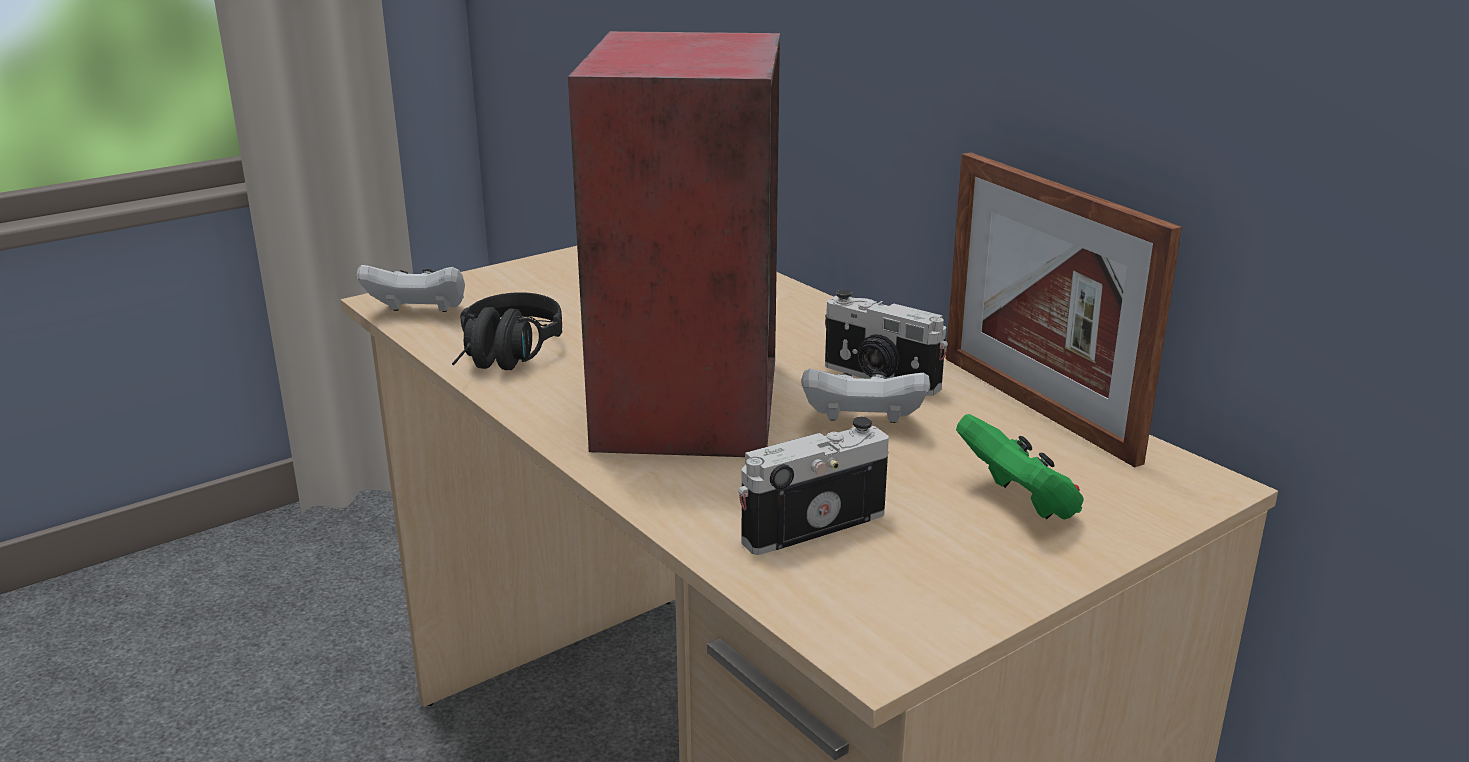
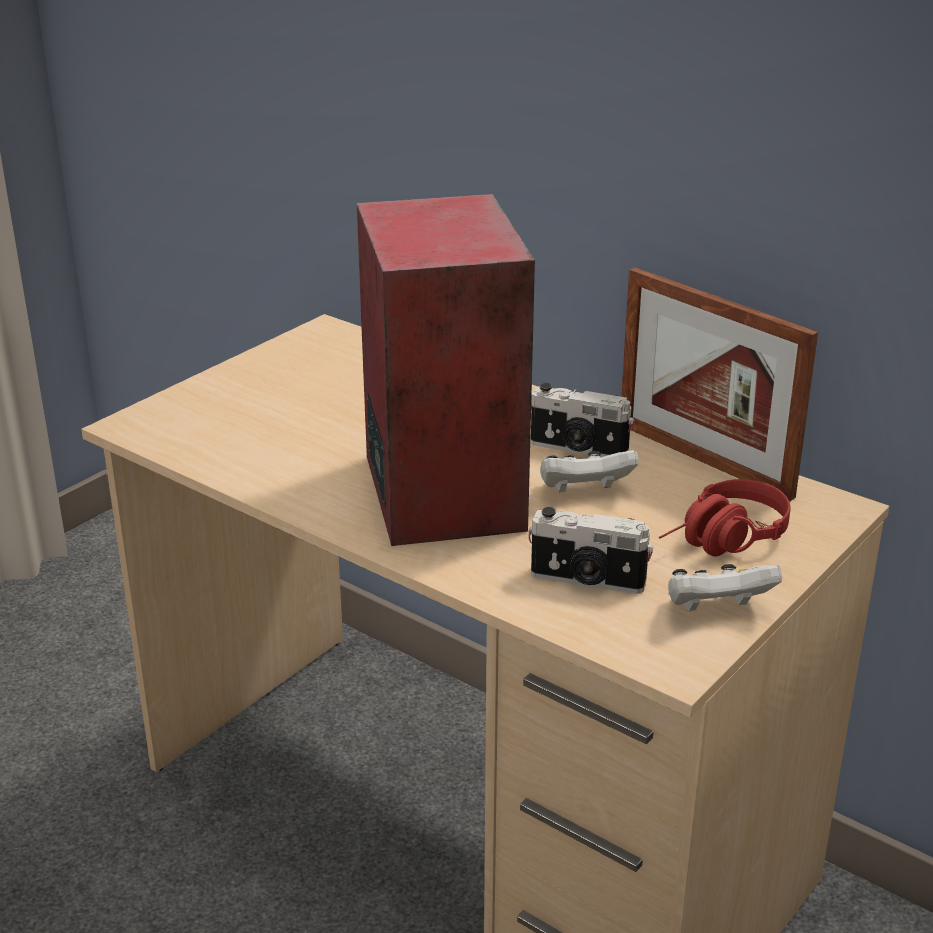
camera: 15 degrees left, 5 degrees up
white game controller [357,265,465,312] -> white game controller moved to [668,564,782,611]
black headphones [452,292,562,370] -> none
camera [738,417,889,555] -> camera turned 120 degrees counterclockwise [528,507,654,594]
green game controller [956,414,1084,519] -> red headphones [659,479,790,557]

